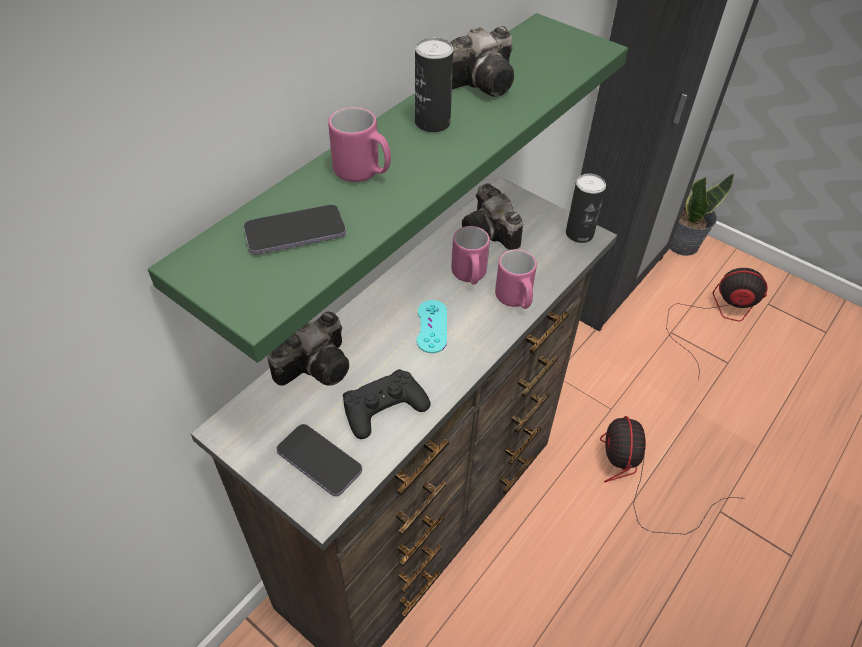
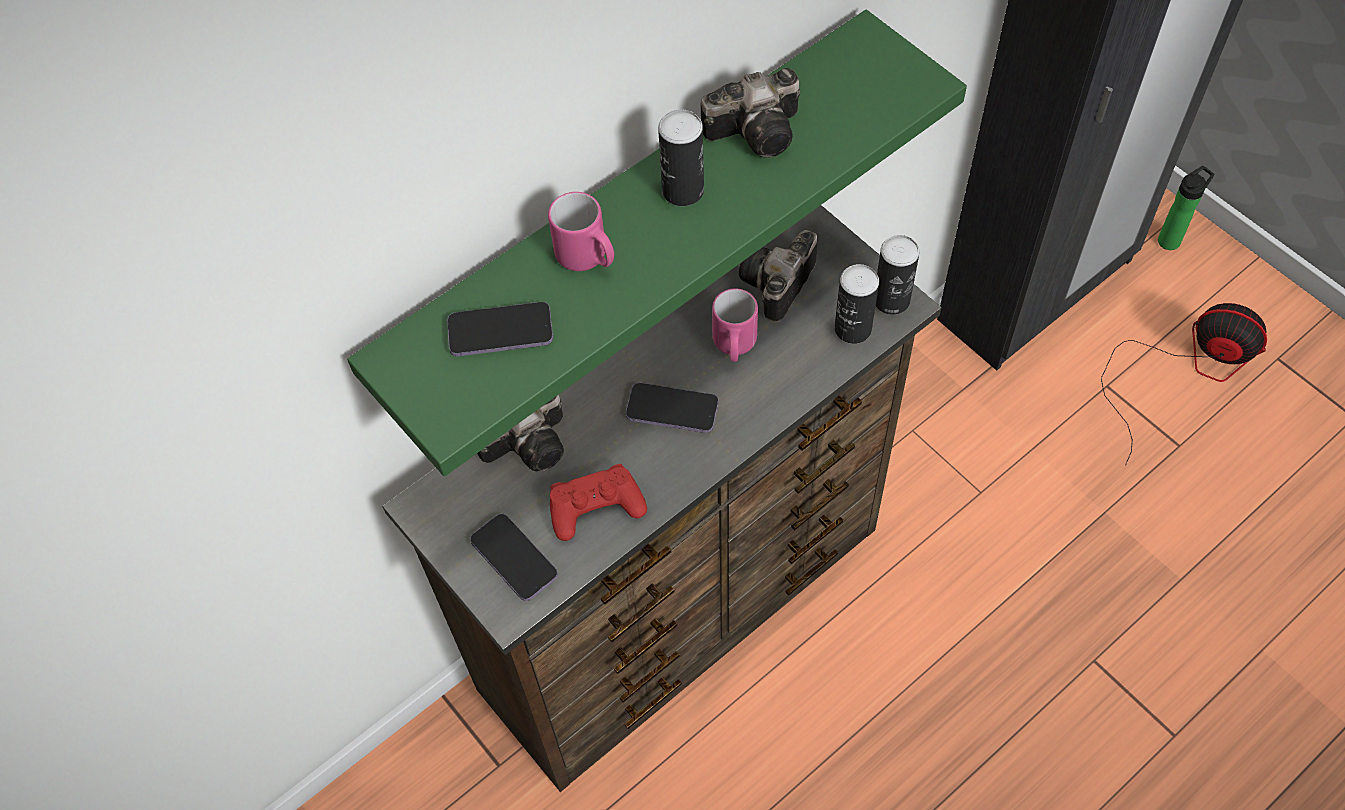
camera: 15 degrees right, 10 degrees up
black game controller [343,369,431,439] -> red game controller [550,464,647,541]
turquoise game controller [417,300,447,353] -> phone [626,383,718,433]
camera [462,183,523,250] -> camera turned 45 degrees clockwise [738,230,817,322]
pink mug [495,249,537,309] -> none
fan [600,416,745,534] -> none
potted plant [669,173,735,256] -> bottle [1158,166,1215,250]
none -> can [835,264,879,344]

